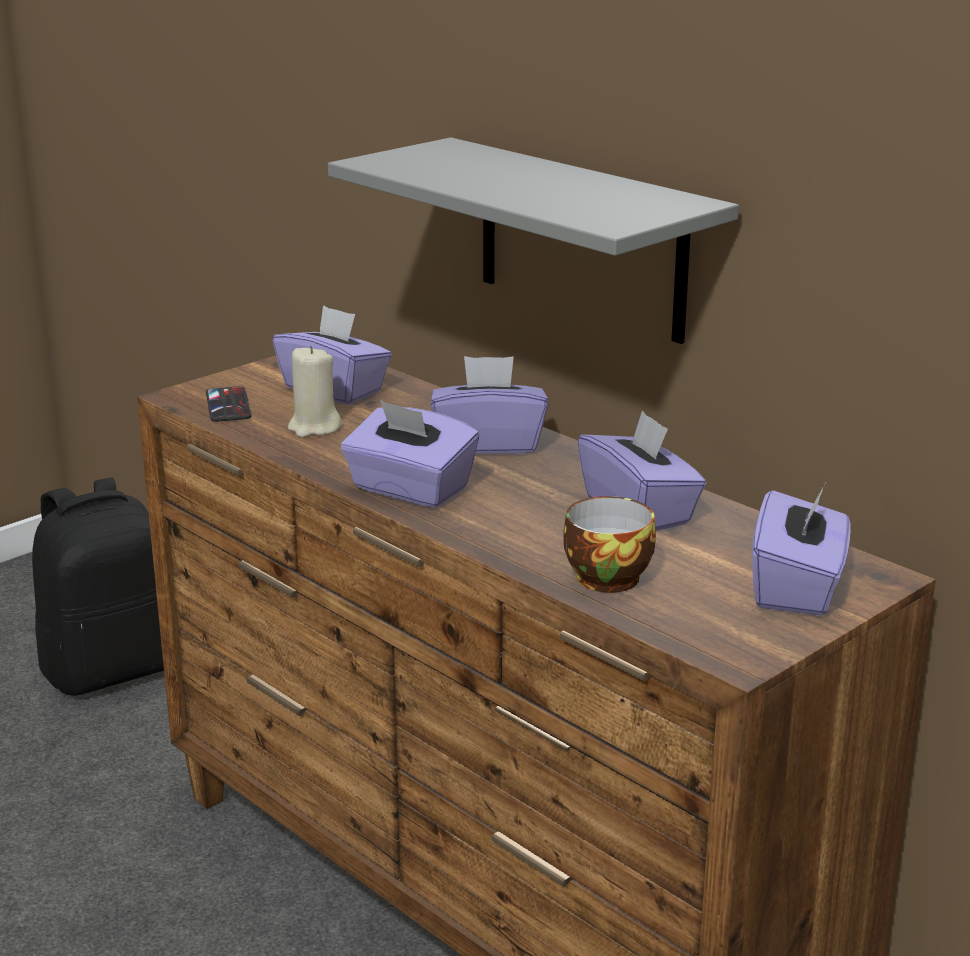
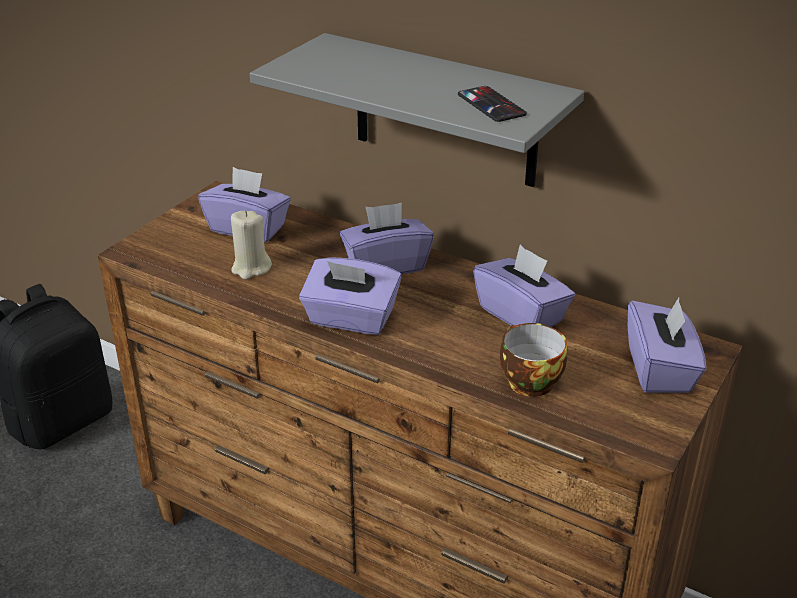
camera: 15 degrees left, 10 degrees up
phone [206,386,251,422] -> phone moved to [458,86,527,122]

